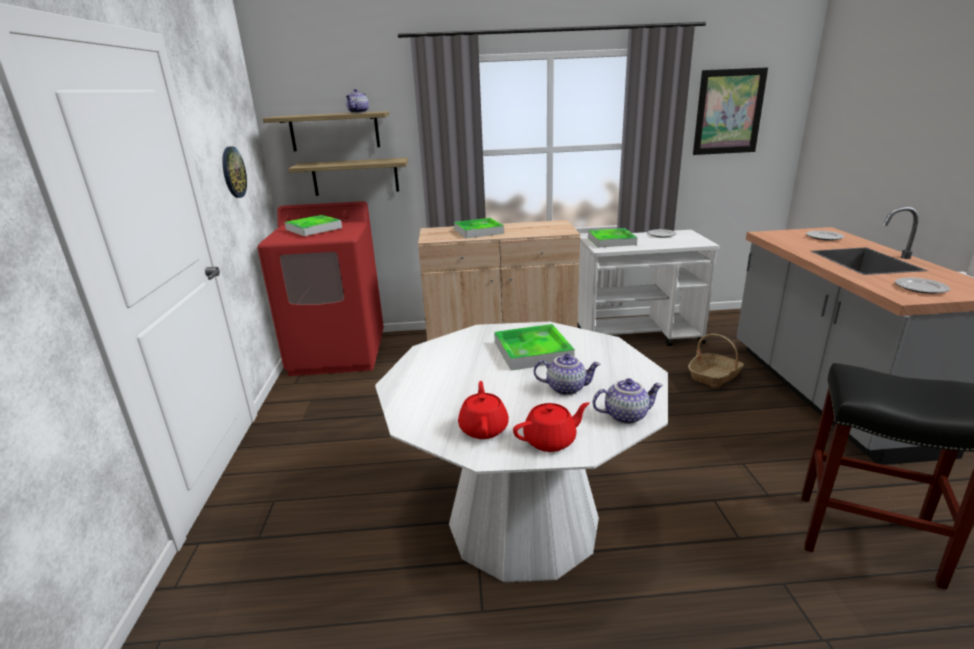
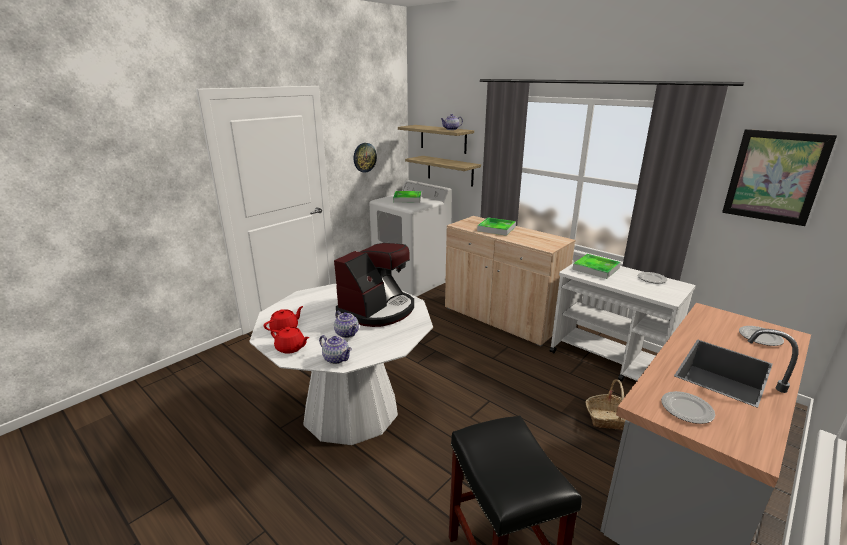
camera: 45 degrees right, 0 degrees up
red washing machine [257,201,384,376] -> white washing machine [369,180,452,297]
tray [494,324,575,371] -> coffee machine [334,243,414,327]

